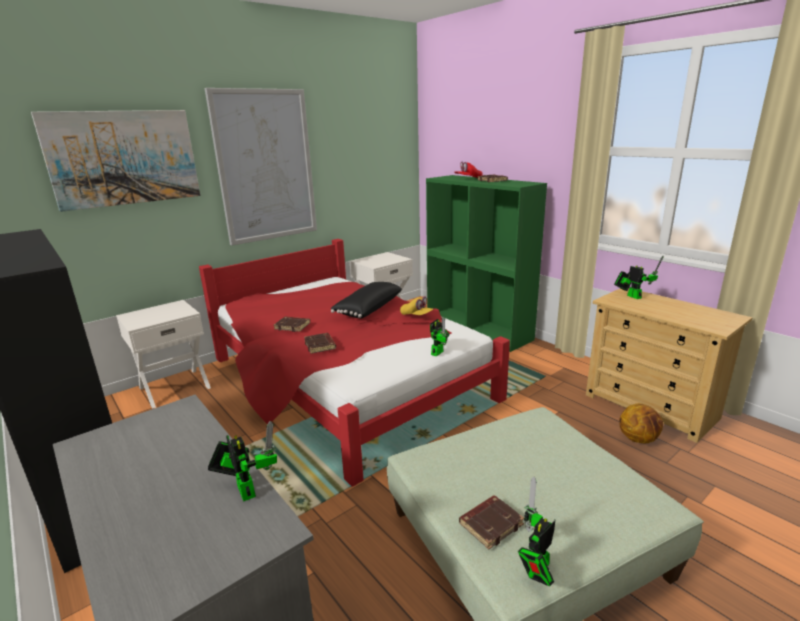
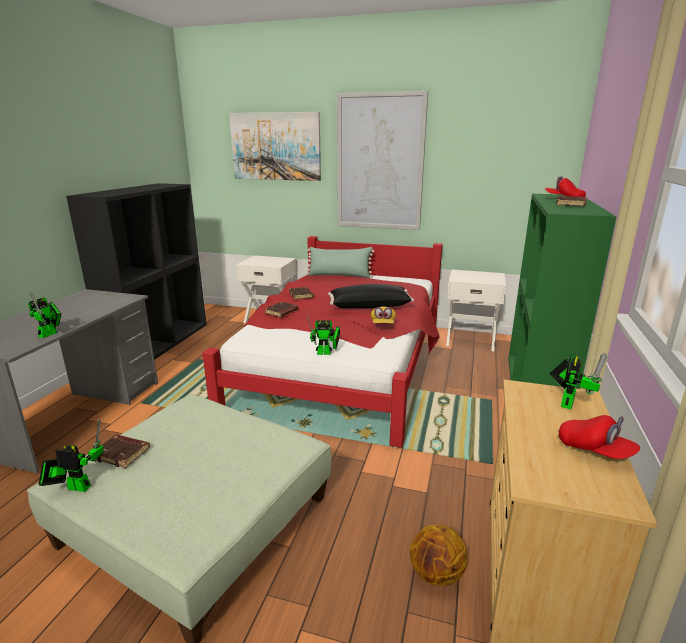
camera: 55 degrees right, 0 degrees up
none -> green pillow [306,247,374,278]
none -> red cap [559,415,640,459]

